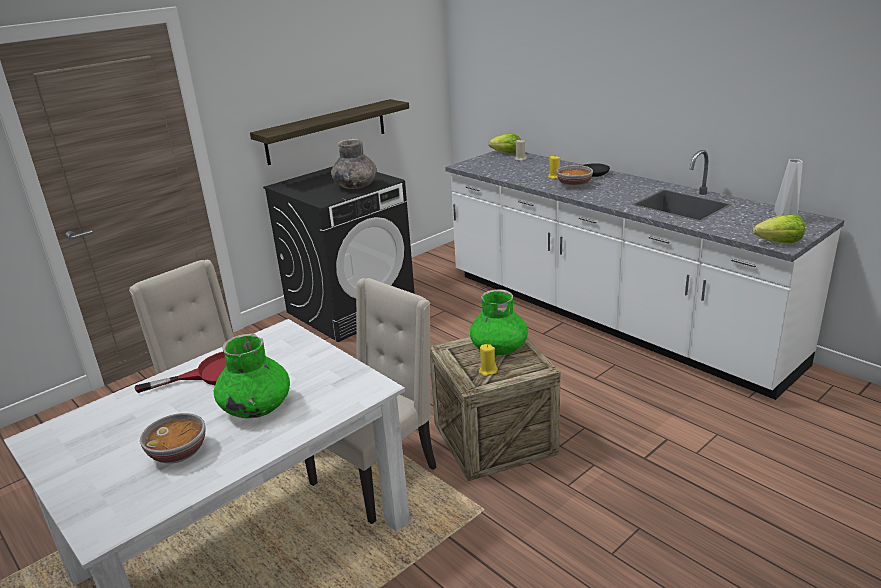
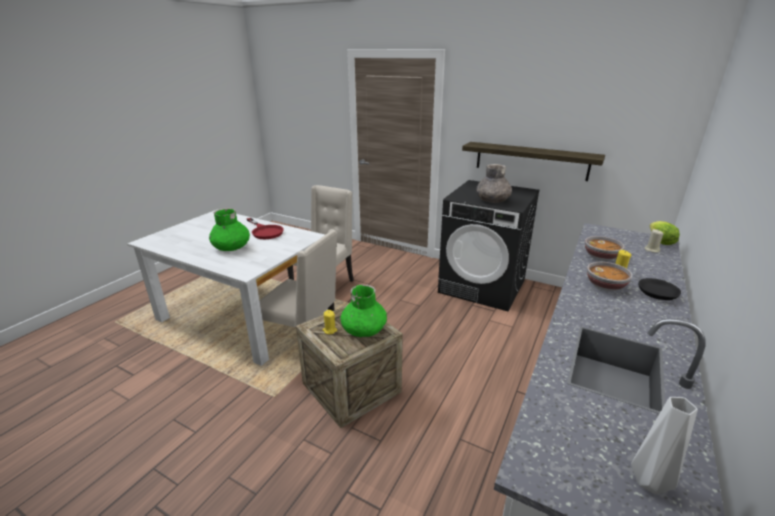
camera: 70 degrees right, 0 degrees up
bowl [140,413,206,464] -> bowl moved to [585,236,625,261]
lettuce [753,214,805,243] -> none

